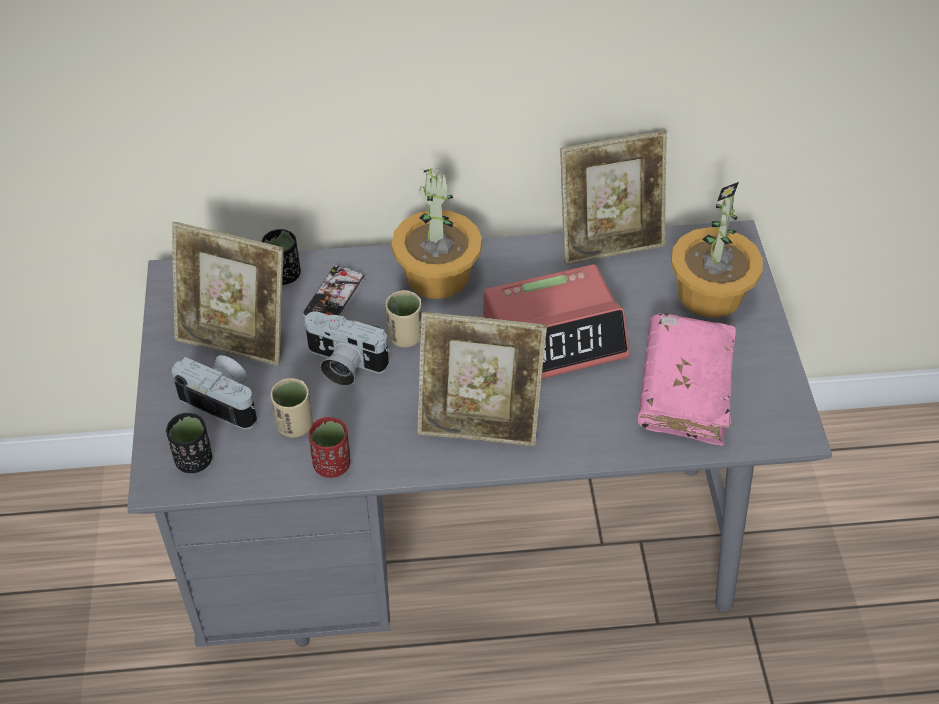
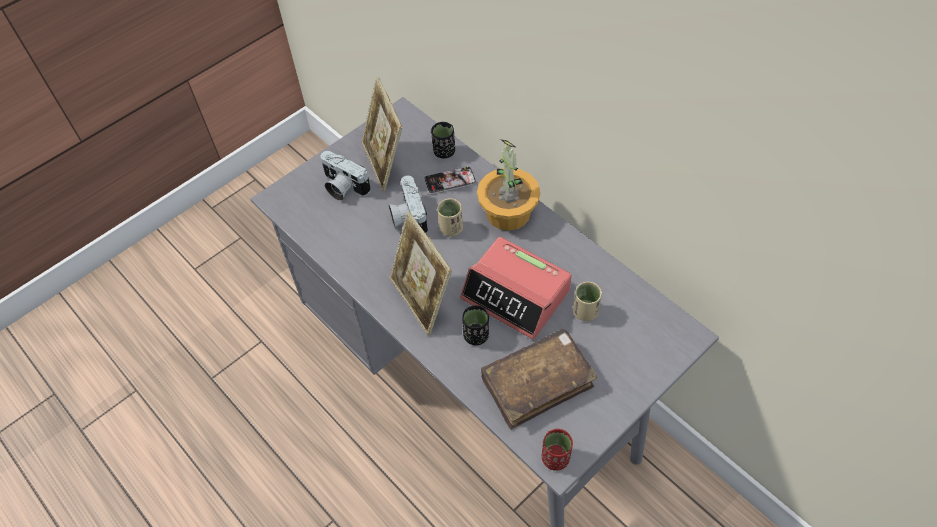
camera: 55 degrees right, 5 degrees up
black cup [166,413,212,473] -> black cup moved to [462,305,489,345]
camera [172,355,257,429] -> camera turned 135 degrees clockwise [321,151,371,201]
beige cup [270,378,313,438] -> beige cup moved to [573,282,602,321]
red cup [308,417,350,478] -> red cup moved to [542,429,573,471]
picture frame [560,130,667,265] -> none
pink book [638,313,736,446] -> brown book [481,329,598,430]
potted plant [671,182,763,318] -> none

